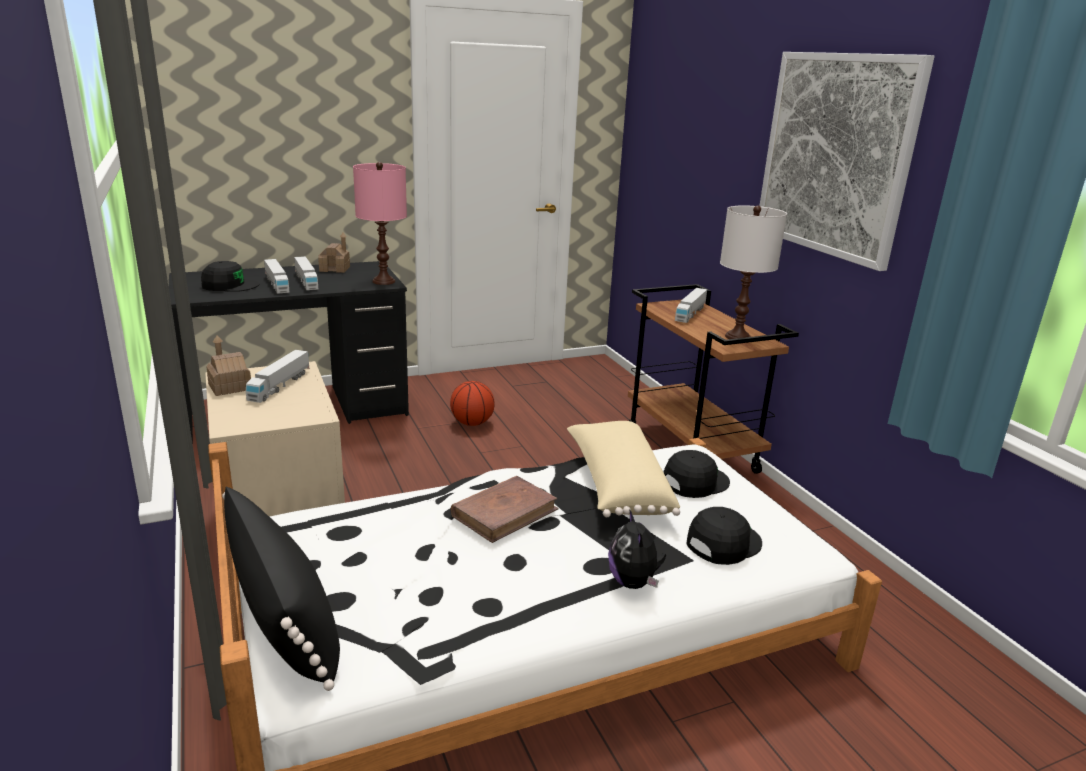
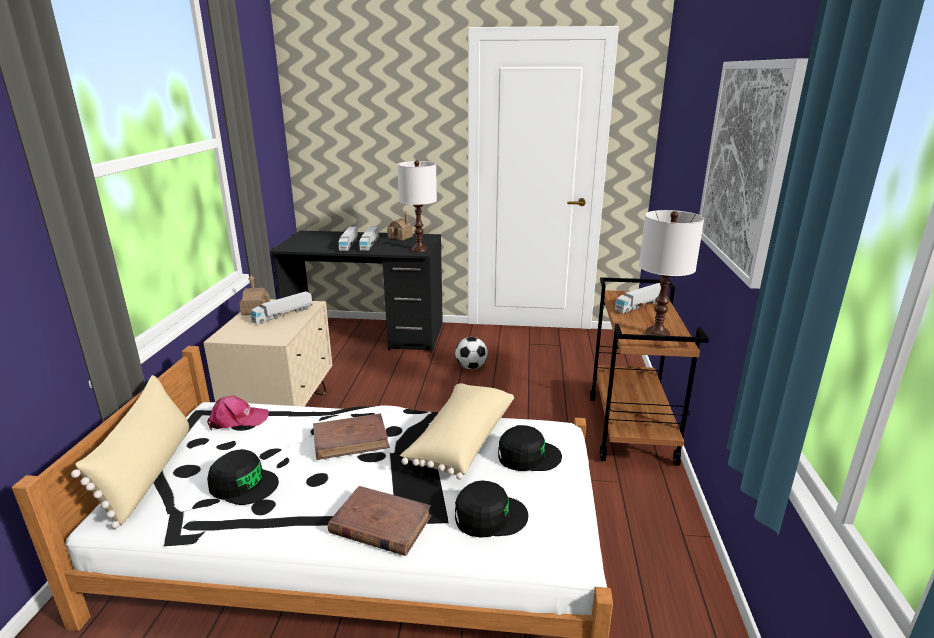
camera: 30 degrees right, 0 degrees up
black cap [201,261,260,292] -> black cap moved to [207,449,279,505]
black pillow [222,487,340,691] -> beige pillow [71,375,189,529]
pink table lamp [353,162,407,285] -> white table lamp [397,160,437,252]
basketball [450,381,495,426] -> football [455,337,488,369]
plush toy [608,509,666,589] -> brown book [328,486,431,556]
none -> pink cap [207,395,269,430]

